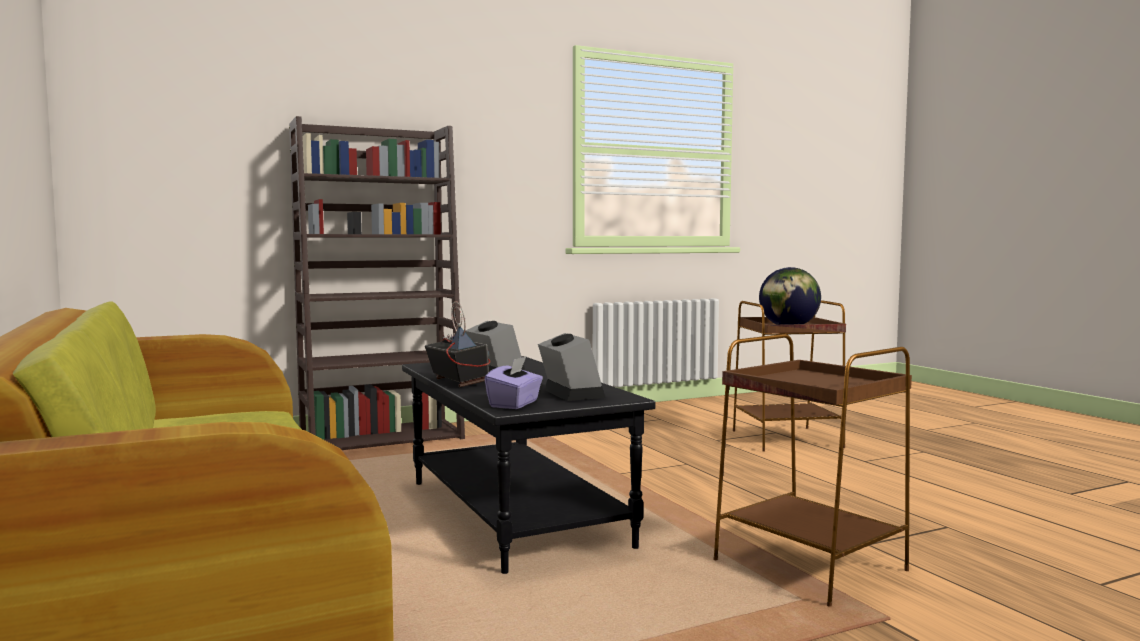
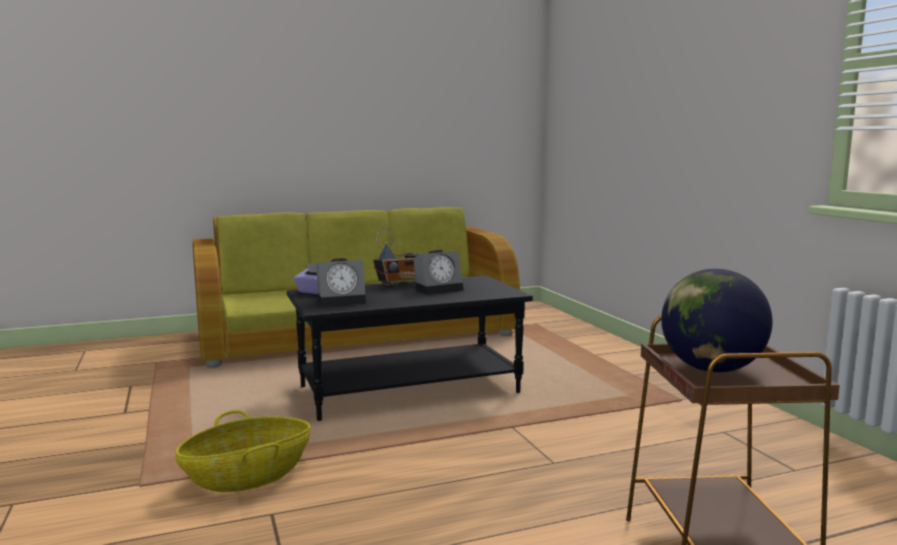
camera: 95 degrees right, 5 degrees up
brown bookcase [289,116,465,450] -> none
brown side table [713,334,912,607] -> basket [175,410,310,493]

